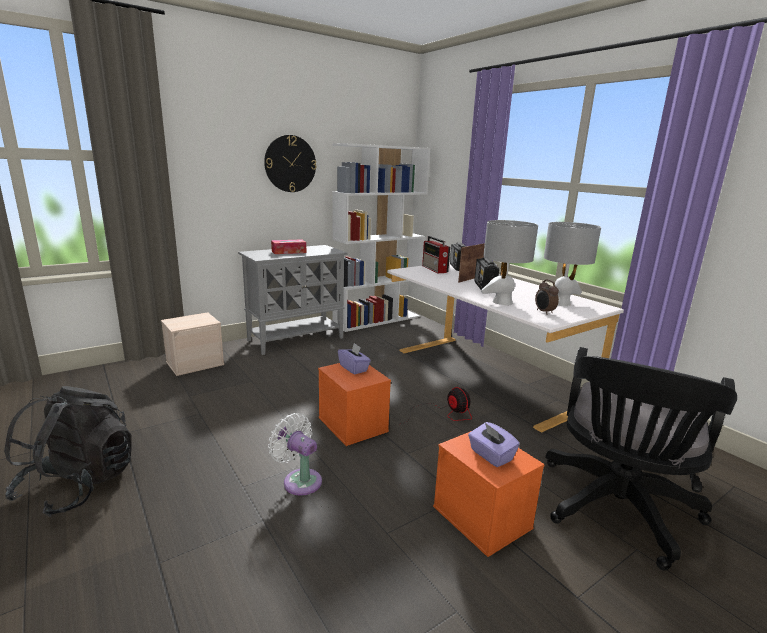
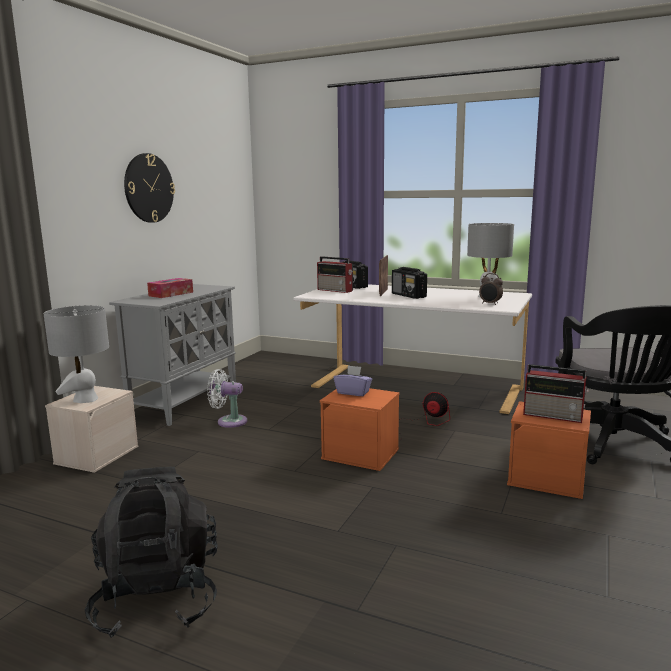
camera: 30 degrees left, 5 degrees down
white fan [268,413,322,496] -> white fan moved to [207,369,247,428]
white bookcase [332,143,431,332] -> none
purple tissue box [468,422,520,467] -> radio [523,364,589,423]
grey table lamp [481,220,538,305] -> grey table lamp moved to [43,305,109,403]

